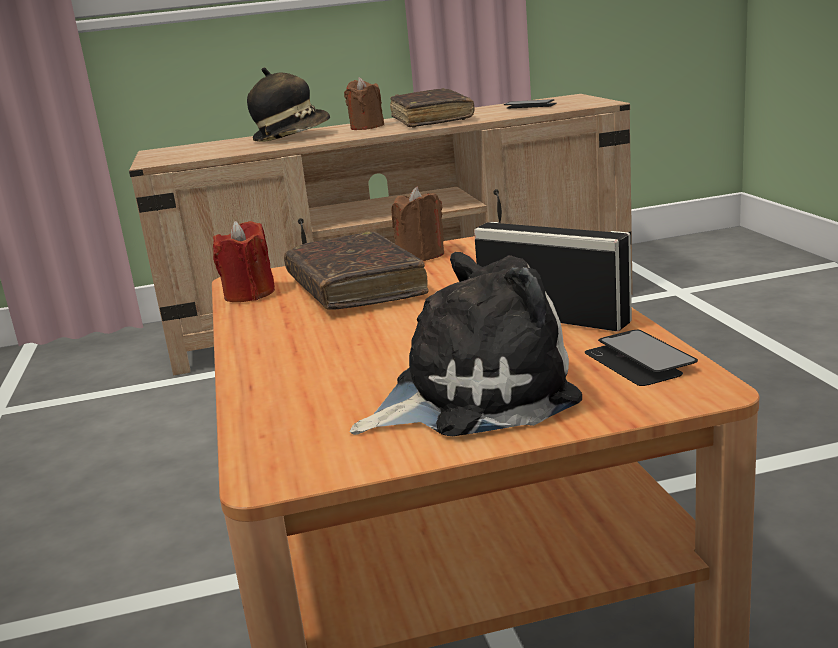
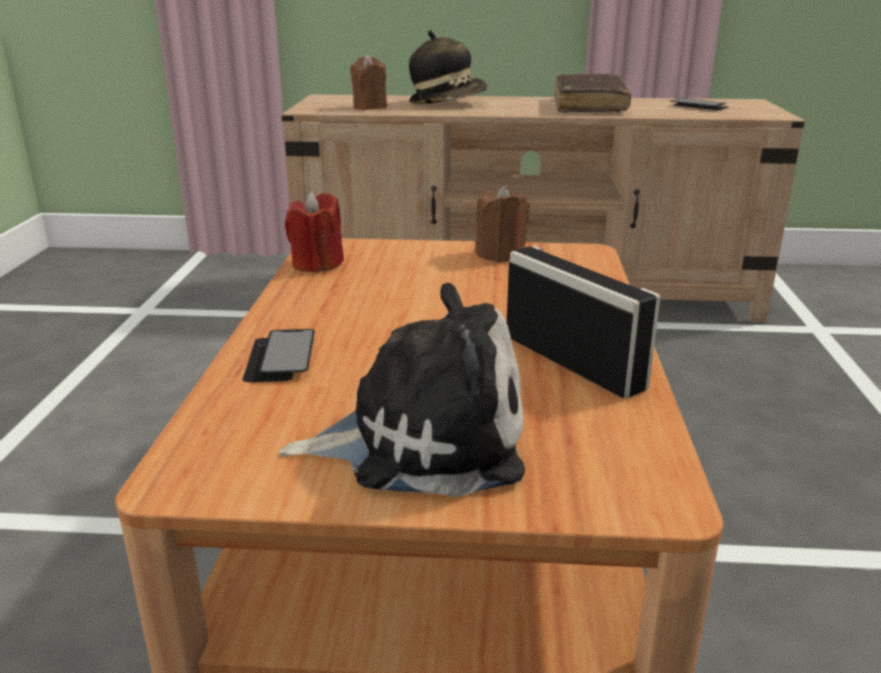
camera: 15 degrees right, 5 degrees up
brown book [284,232,429,310] -> none
brown candle [344,77,384,130] -> brown candle moved to [350,54,387,110]
phone [585,330,698,386] -> phone moved to [242,329,315,382]

